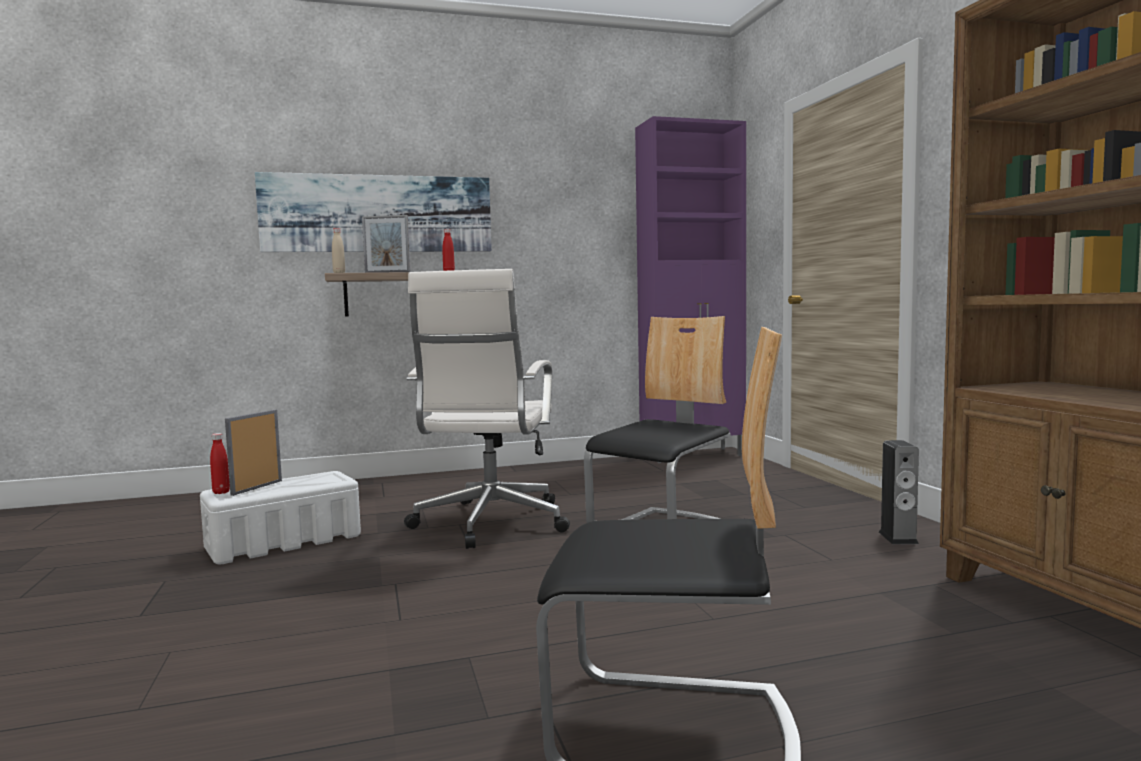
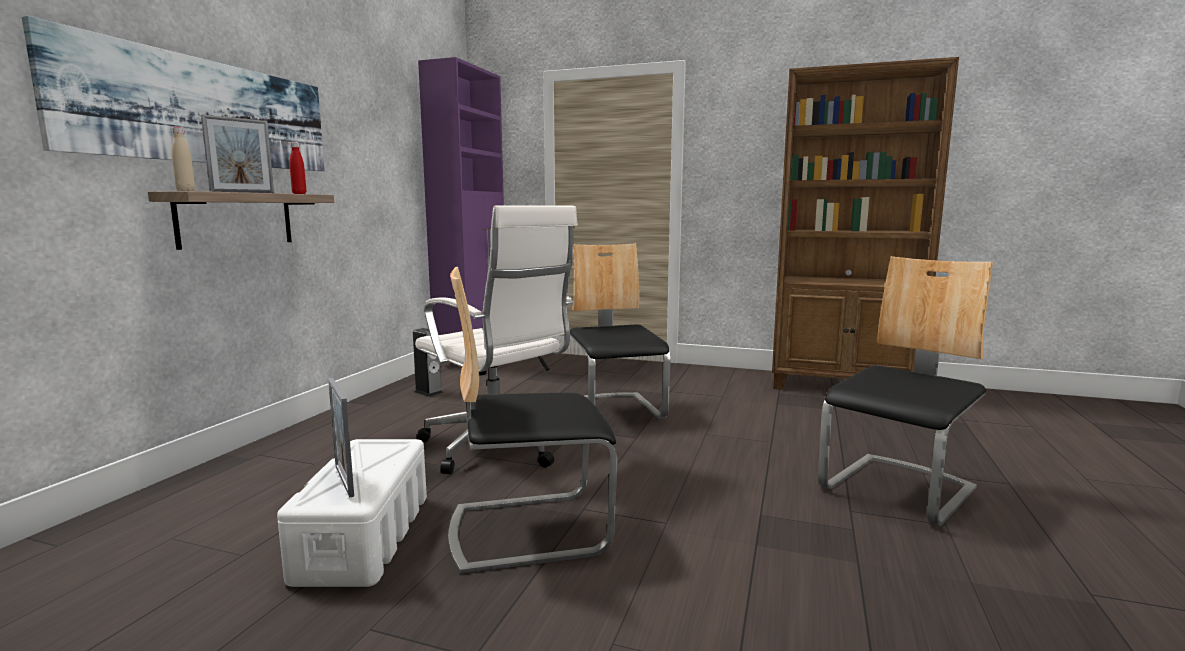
camera: 55 degrees left, 5 degrees up
red bottle [210,433,230,494] -> none
speaker [879,440,919,544] -> speaker moved to [413,328,443,397]
none -> chair [448,267,617,574]

